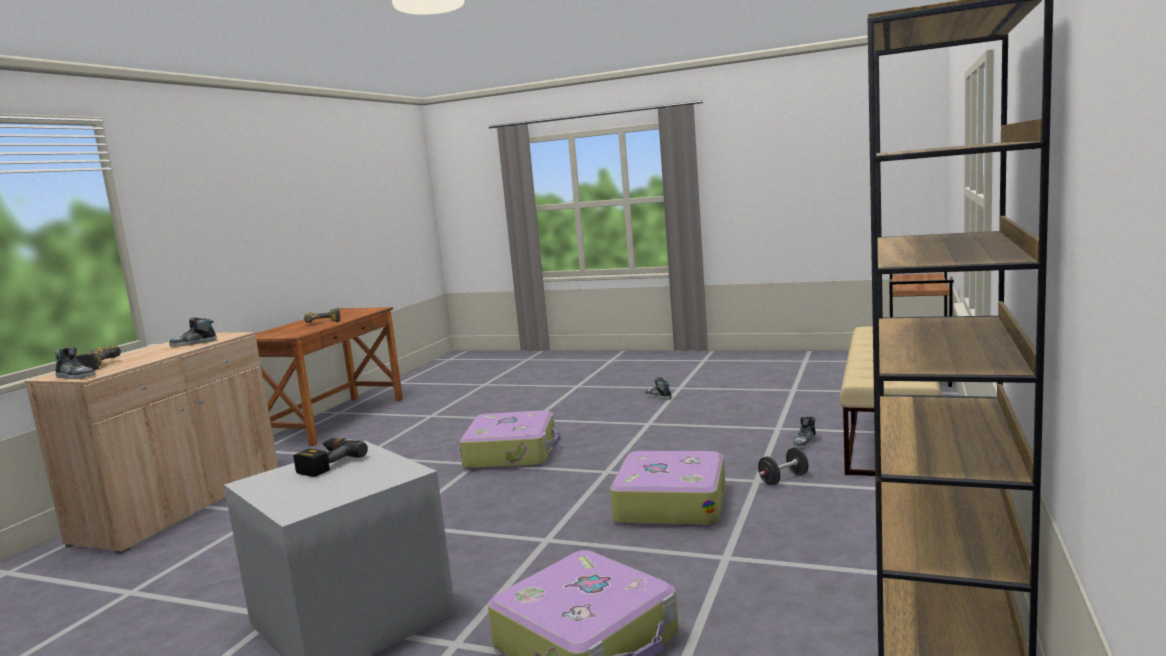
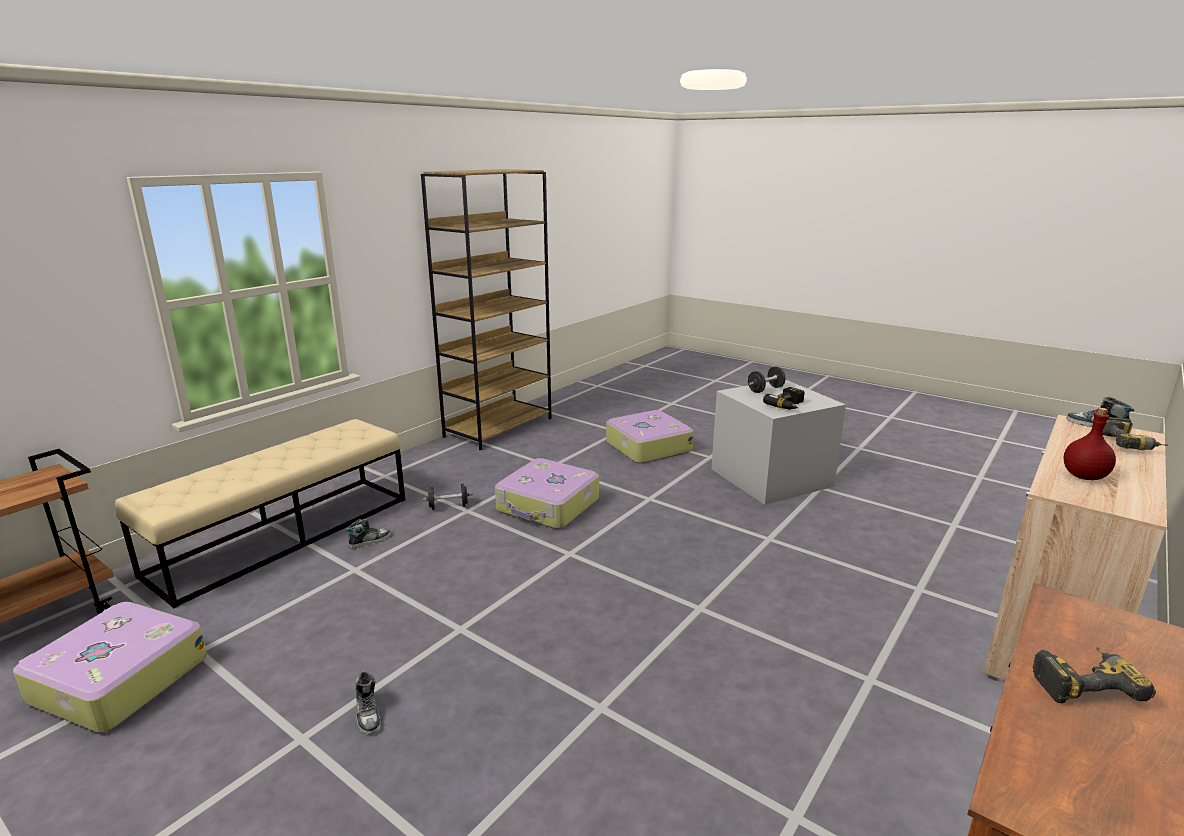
camera: 165 degrees left, 10 degrees up
shoe [169,317,217,347] -> red bottle [1063,408,1116,480]
suitcase [459,410,561,470] -> suitcase moved to [13,602,207,733]
none -> black dumbbell [748,366,785,393]

